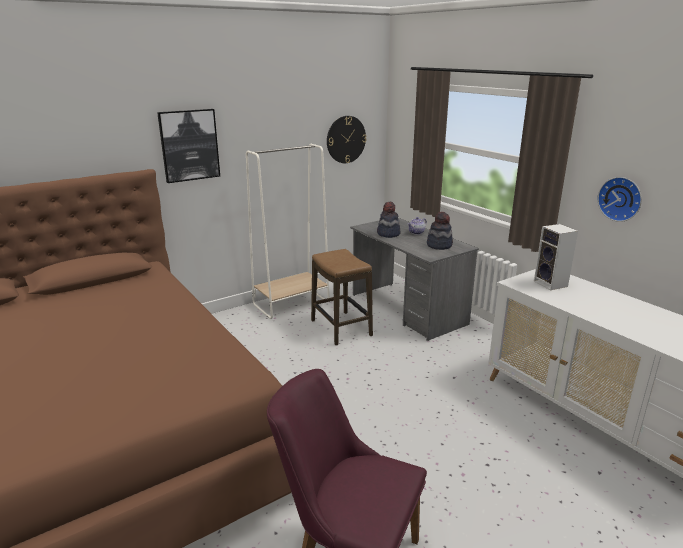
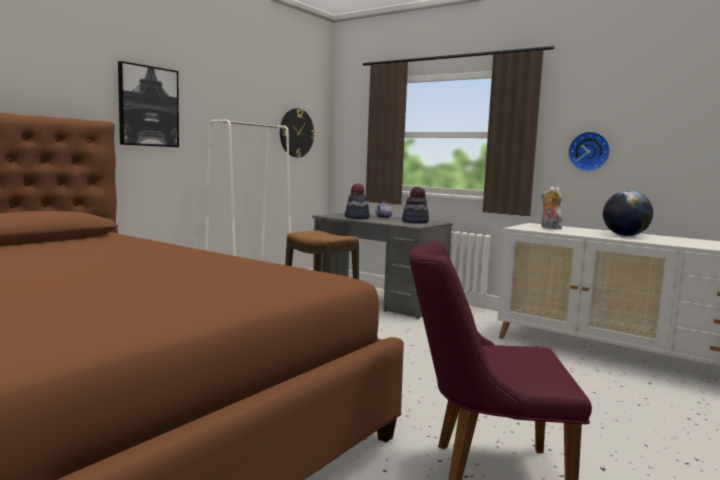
camera: 20 degrees left, 15 degrees down
speaker [534,224,578,290] -> plush toy [541,186,562,229]
none -> globe [603,191,653,236]

